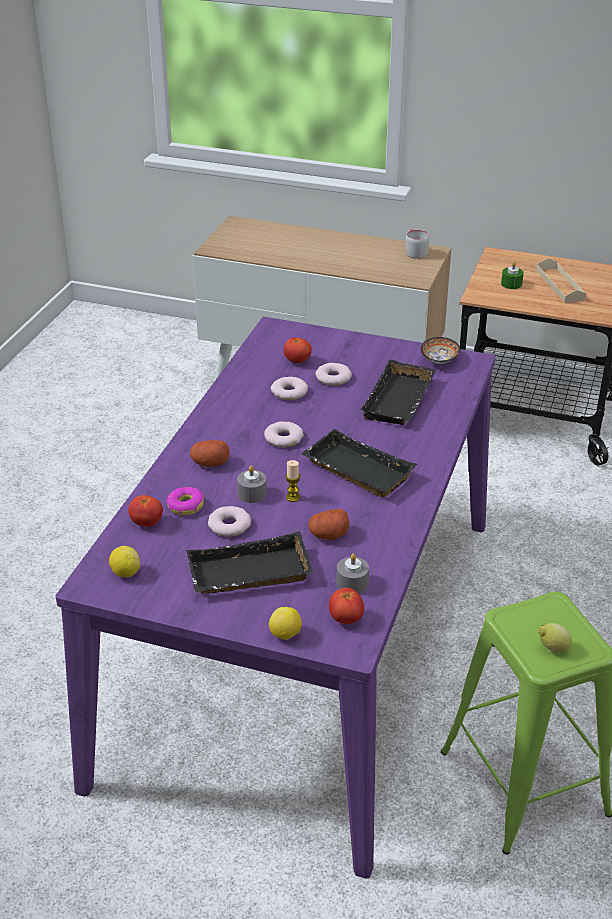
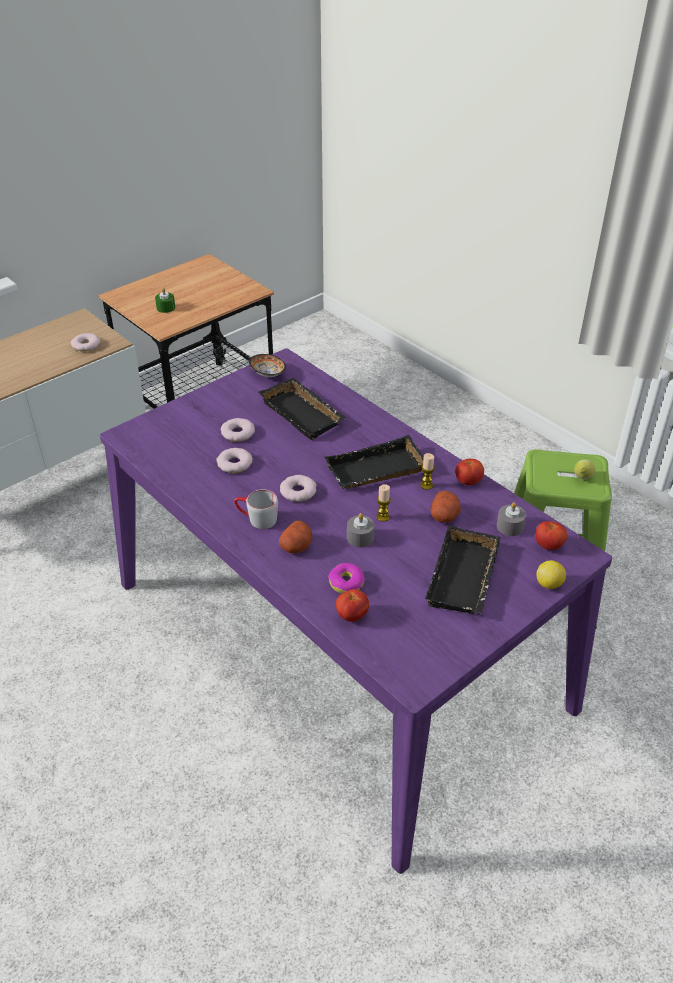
camera: 60 degrees left, 5 degrees up
lemon [109,546,140,577] -> none
donut [208,506,251,537] -> donut moved to [71,333,101,351]
tomato [284,338,312,363] -> tomato moved to [455,459,484,485]
grey mug [406,229,430,259] -> grey mug moved to [234,489,278,529]
beige tray [536,258,587,303] -> none
none -> candle [420,453,435,490]

